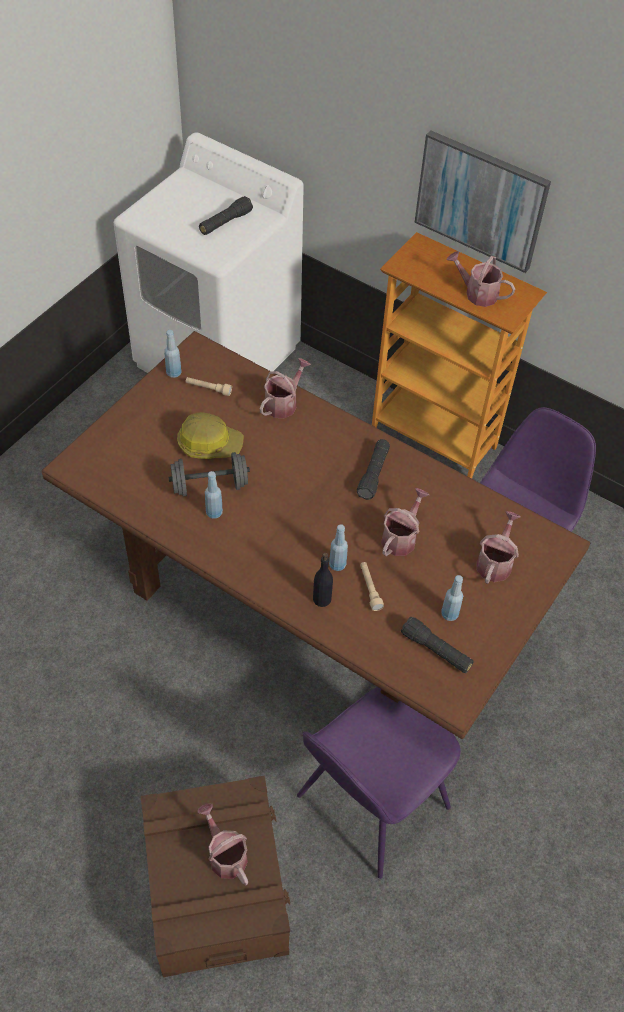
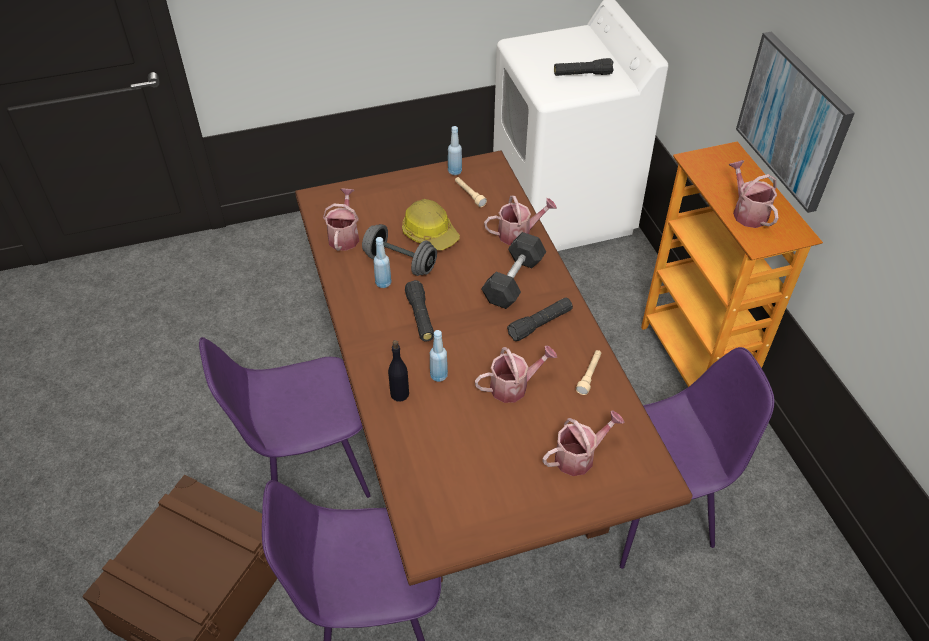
camera: 40 degrees right, 5 degrees down
watering can [197,803,248,885] -> watering can moved to [323,188,359,251]
beige flashlight [360,562,384,611] -> beige flashlight moved to [576,350,602,395]
black flashlight [401,617,474,673] -> black flashlight moved to [405,280,434,341]
blue bottle [441,575,463,621] -> none
none -> purple chair [199,337,371,498]
none -> grey dumbbell [481,232,546,309]

